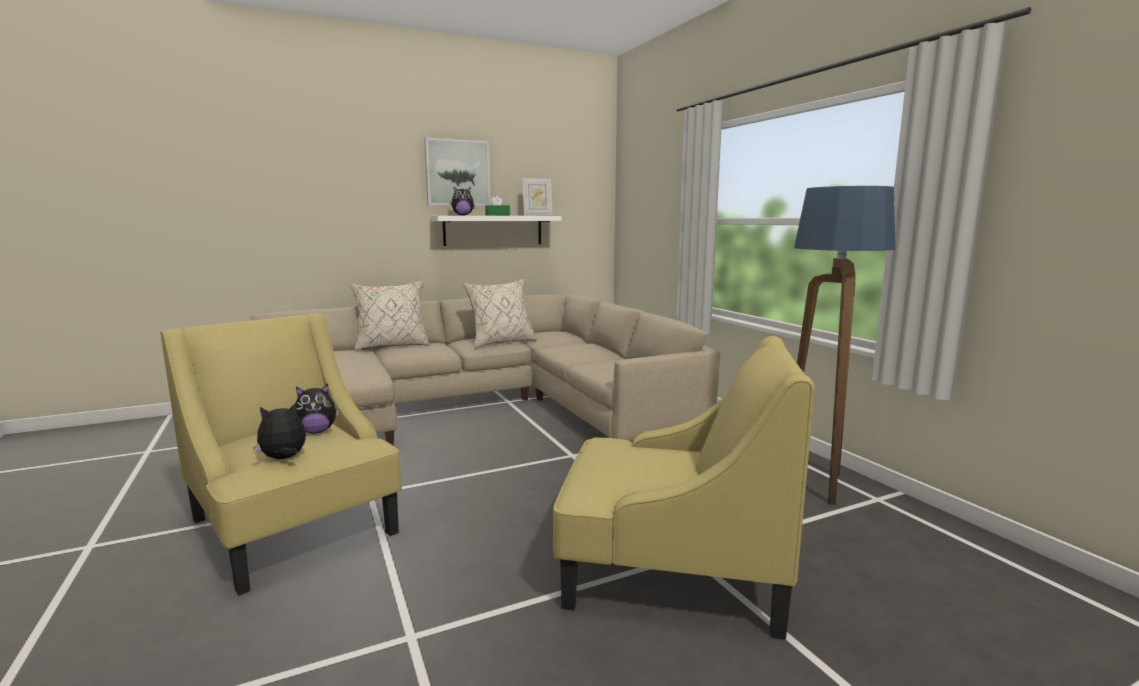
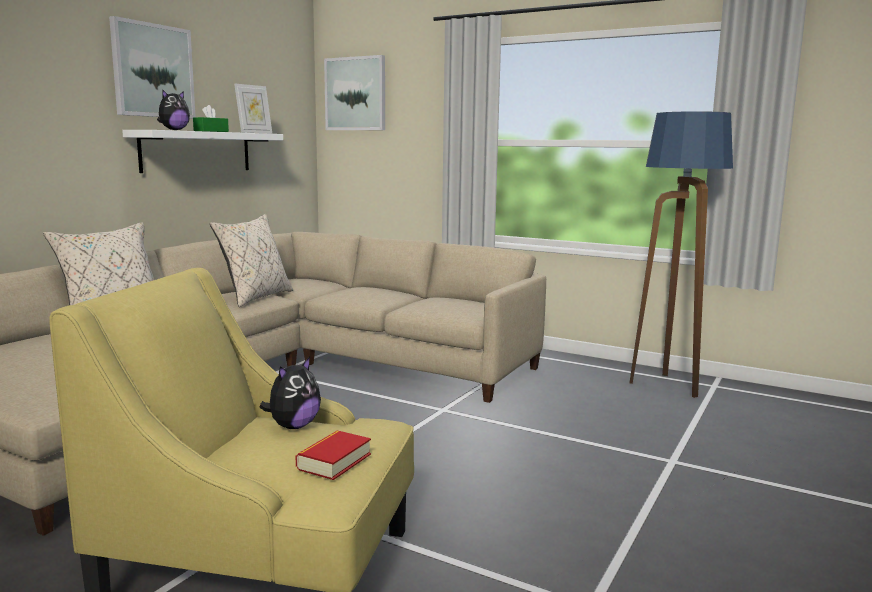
camera: 35 degrees left, 0 degrees up
plush toy [253,402,306,459] -> book [296,430,371,480]
yellow armchair [553,336,815,640] -> none
none -> picture [324,55,385,130]

